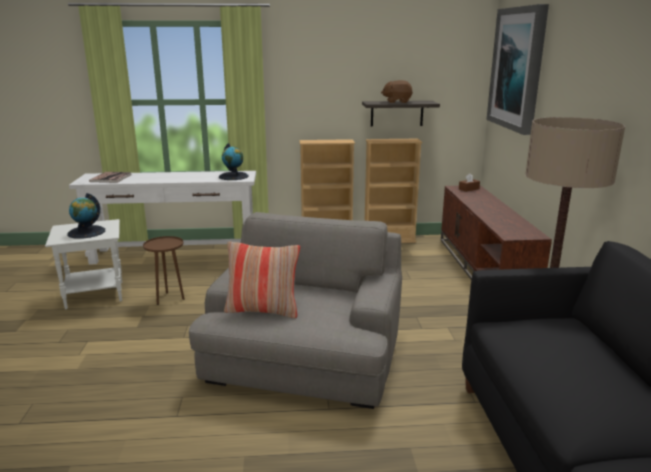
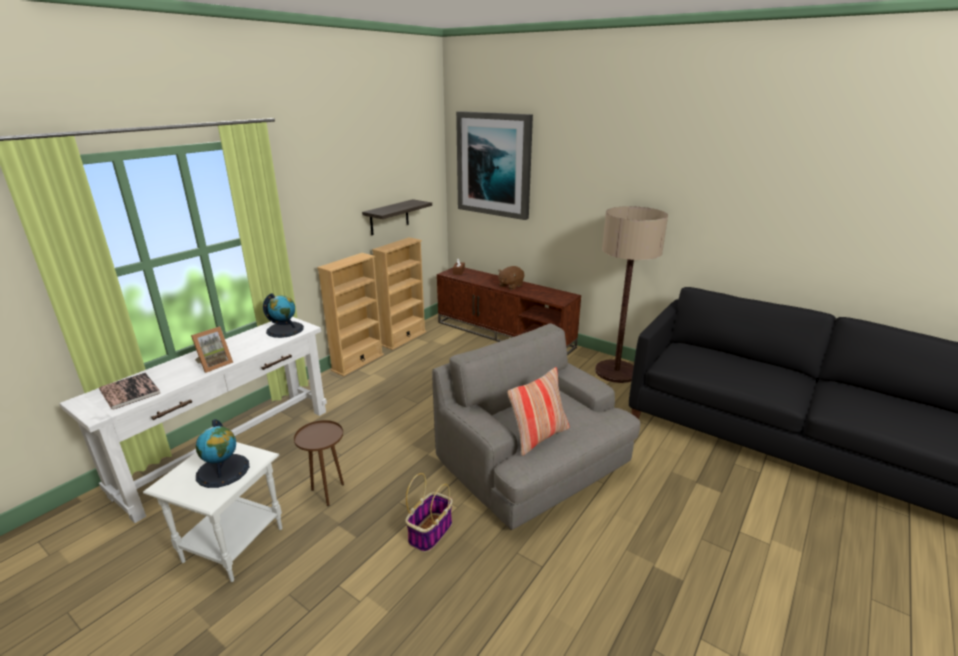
camera: 50 degrees left, 5 degrees up
brown plush toy [381,80,413,103] -> brown plush toy moved to [498,266,524,290]
none -> picture frame [191,326,233,373]
none -> basket [405,473,453,552]

